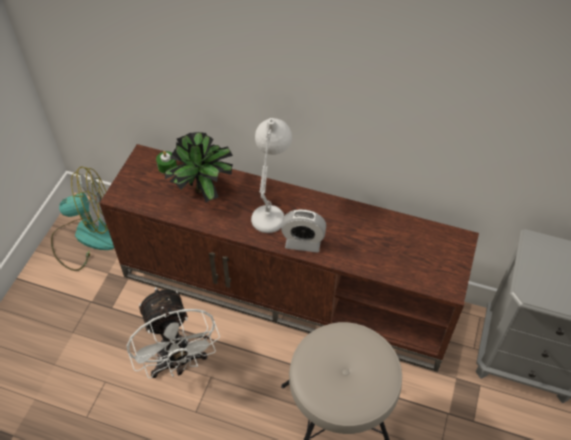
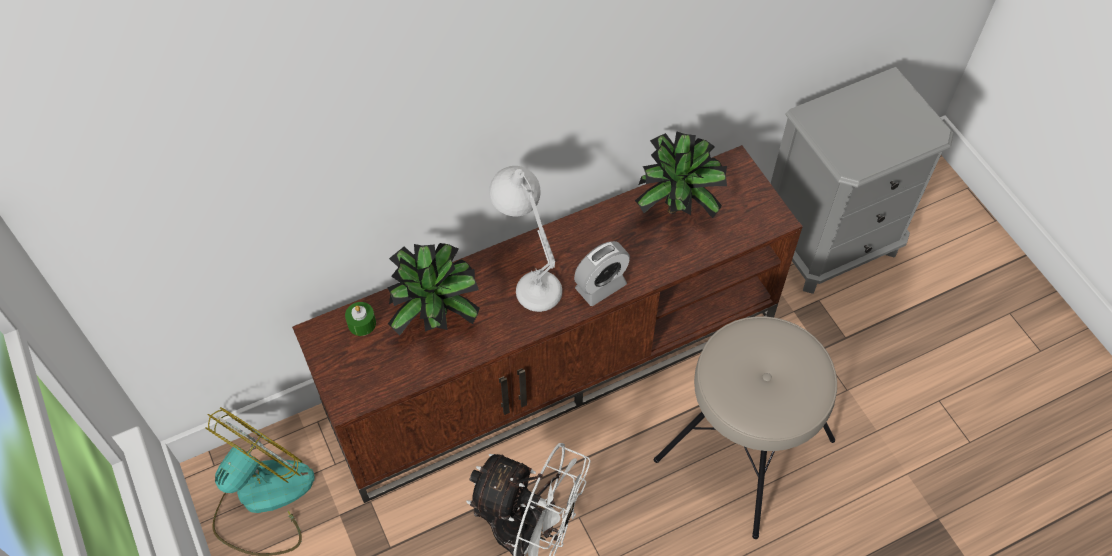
camera: 45 degrees left, 5 degrees up
none -> potted plant [635,131,727,218]

